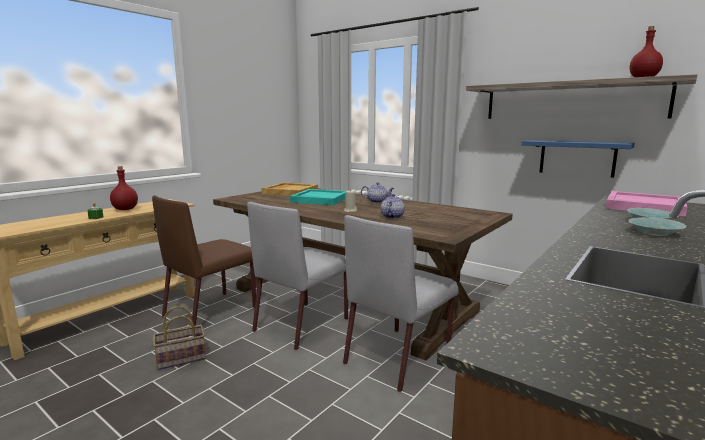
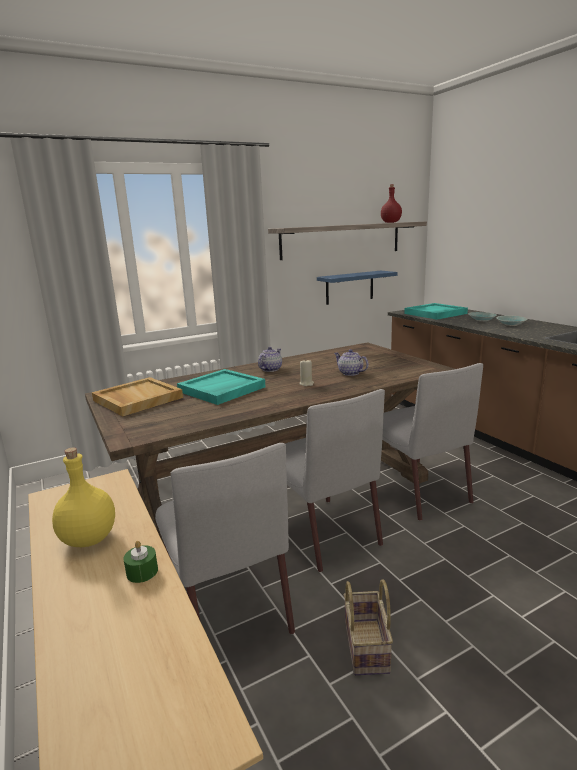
camera: 65 degrees left, 5 degrees up
red bottle [110,166,138,210] -> yellow bottle [52,447,115,547]
brown chair [152,196,256,326] -> grey chair [155,443,295,634]
pink tray [606,191,687,216] -> turquoise tray [404,303,468,320]

